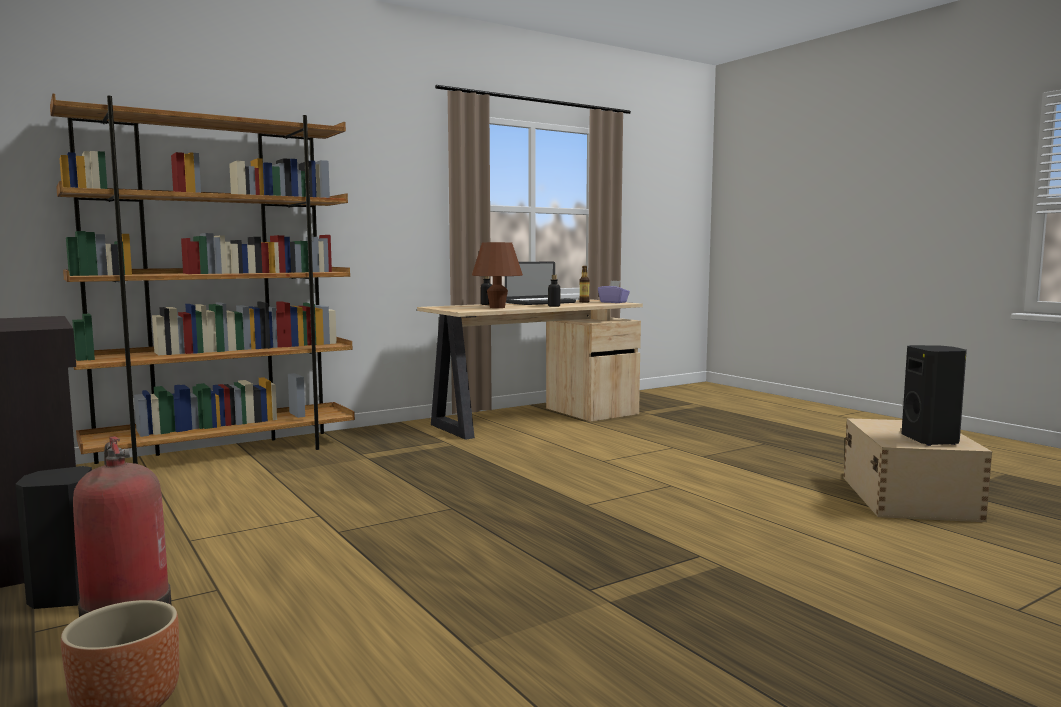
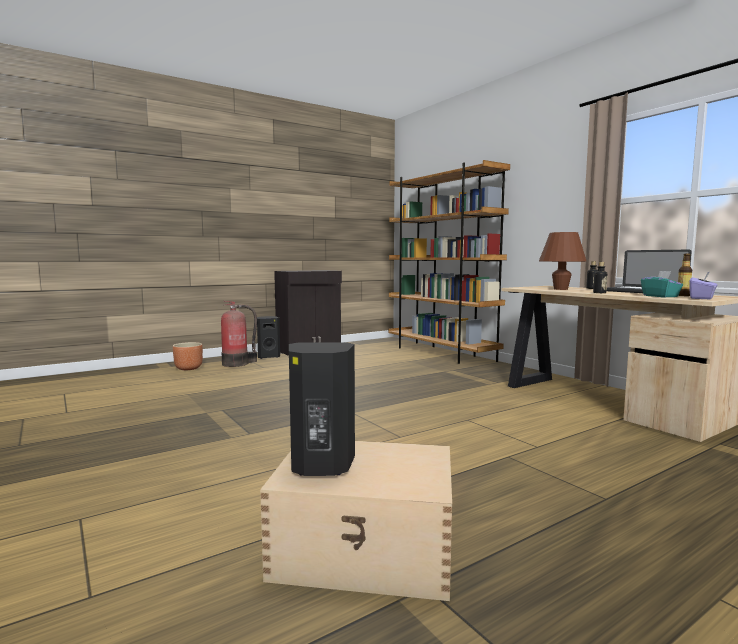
camera: 90 degrees right, 0 degrees up
none -> turquoise tissue box [641,271,683,297]

